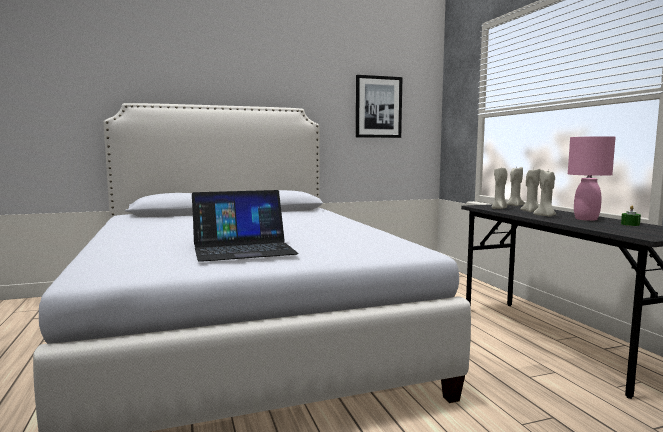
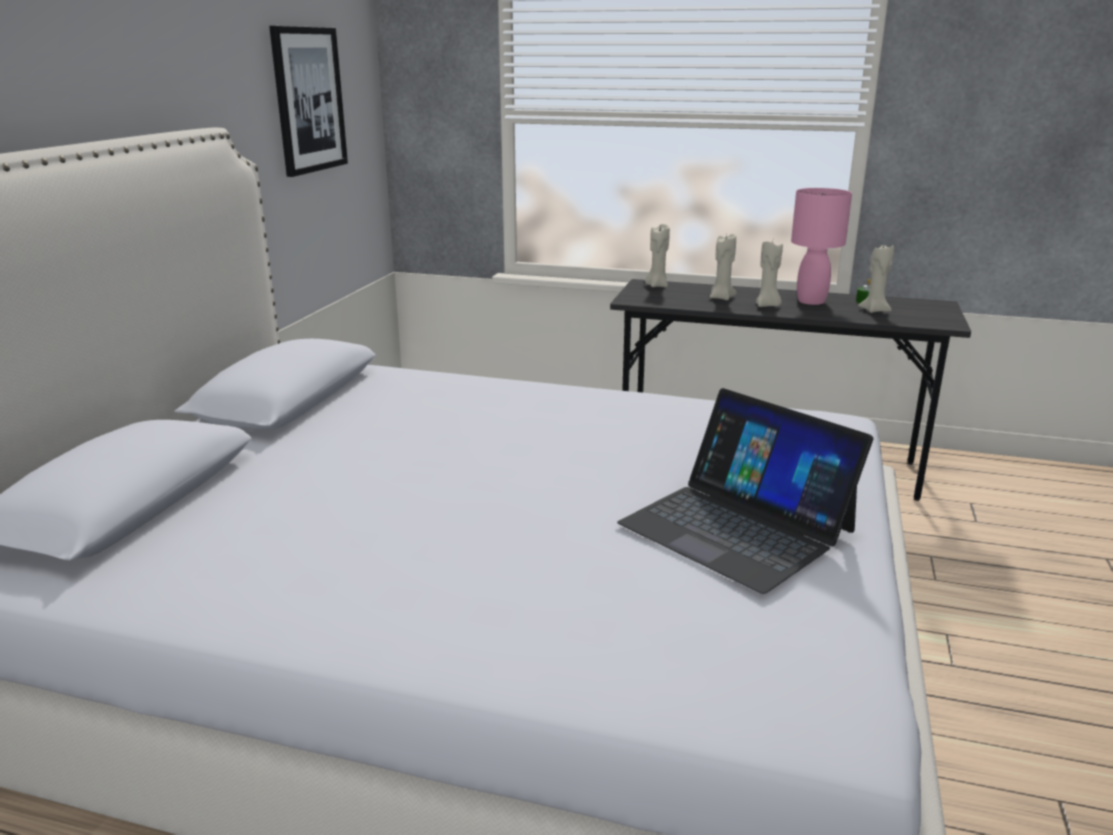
camera: 55 degrees left, 15 degrees up
laptop [192,190,299,262] -> laptop turned 120 degrees clockwise [617,388,873,594]
beige candle [492,168,507,209] -> beige candle moved to [858,245,894,313]

